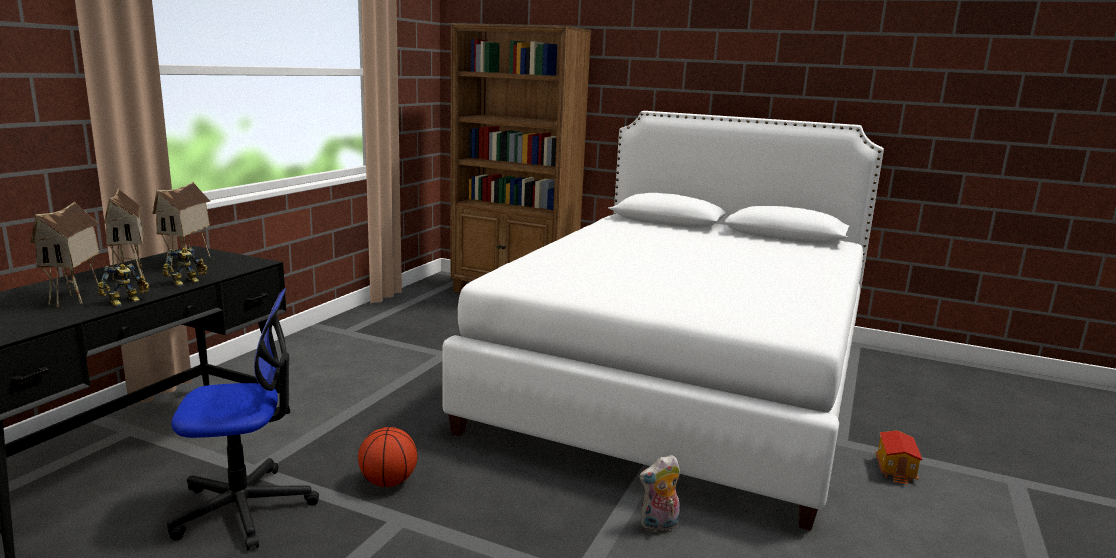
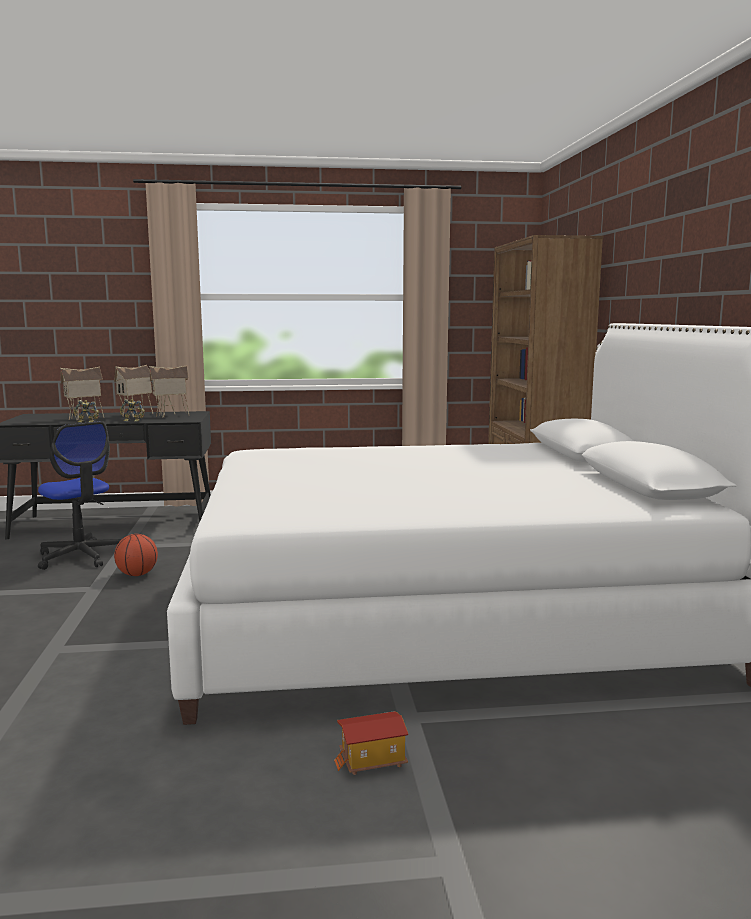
camera: 60 degrees right, 5 degrees down
plush toy [639,455,680,532] -> none

